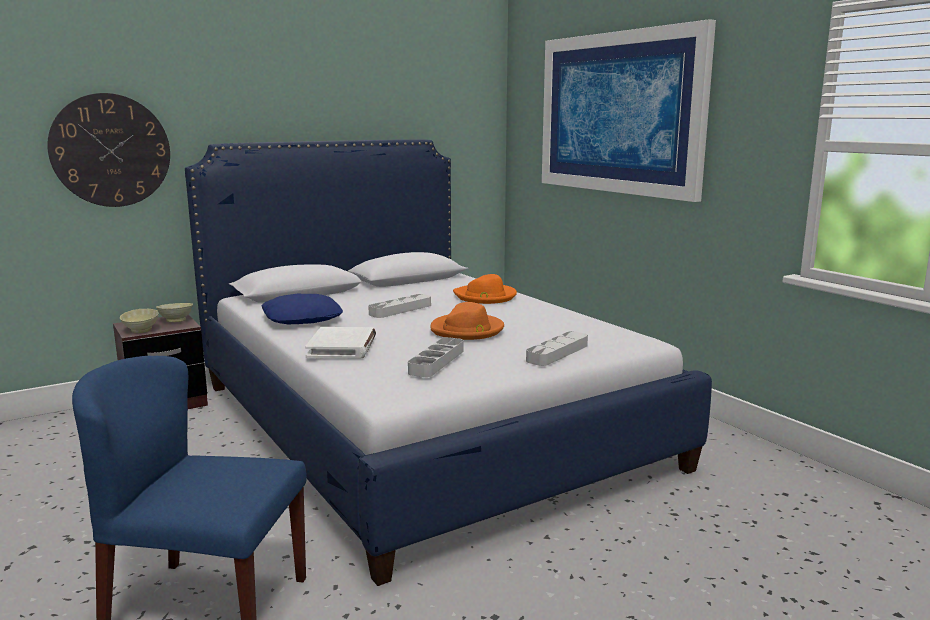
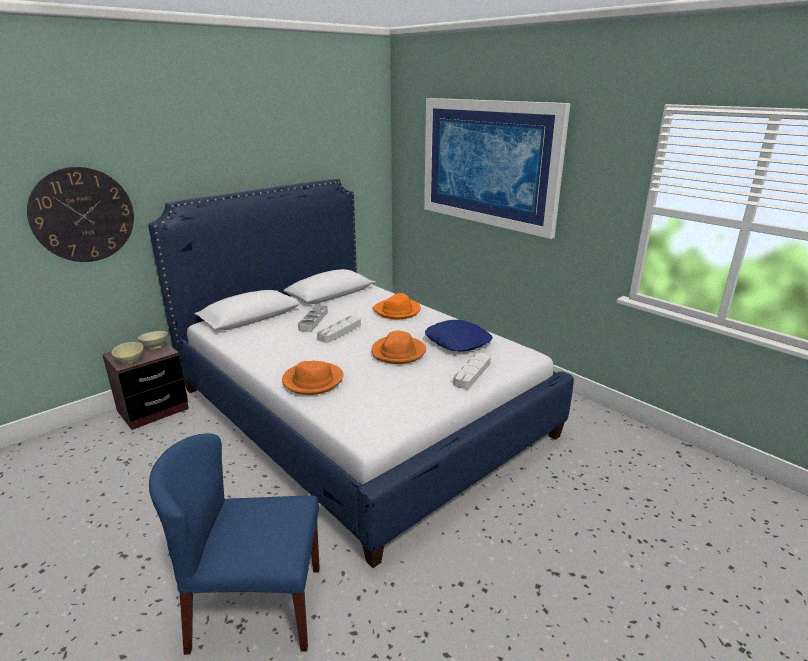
camera: 10 degrees left, 10 degrees up
blue pillow [261,294,343,324] -> blue pillow moved to [425,320,493,352]
white book [305,327,376,358] -> orange hat [282,361,343,395]
grey tray [408,337,463,377] -> grey tray moved to [298,305,328,332]

